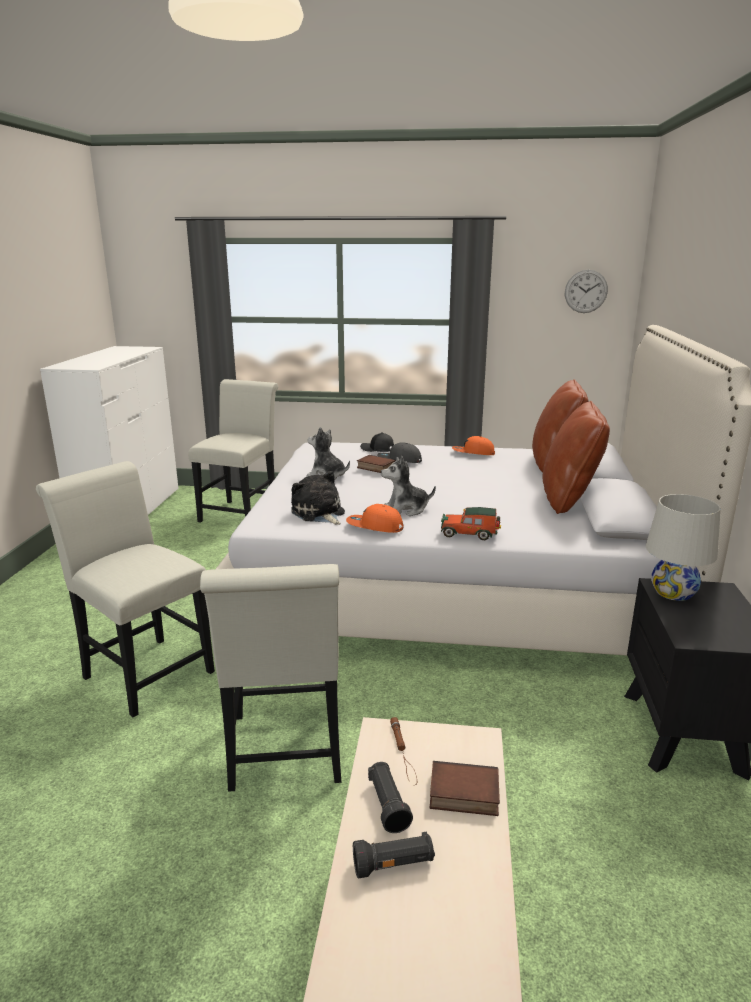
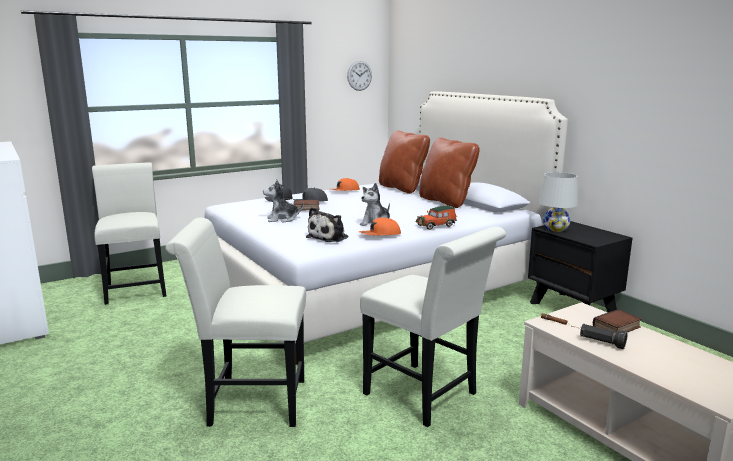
camera: 40 degrees left, 5 degrees down
plush toy [291,471,345,525] -> plush toy turned 75 degrees counterclockwise [306,207,348,242]
black flashlight [353,832,435,878] -> none

